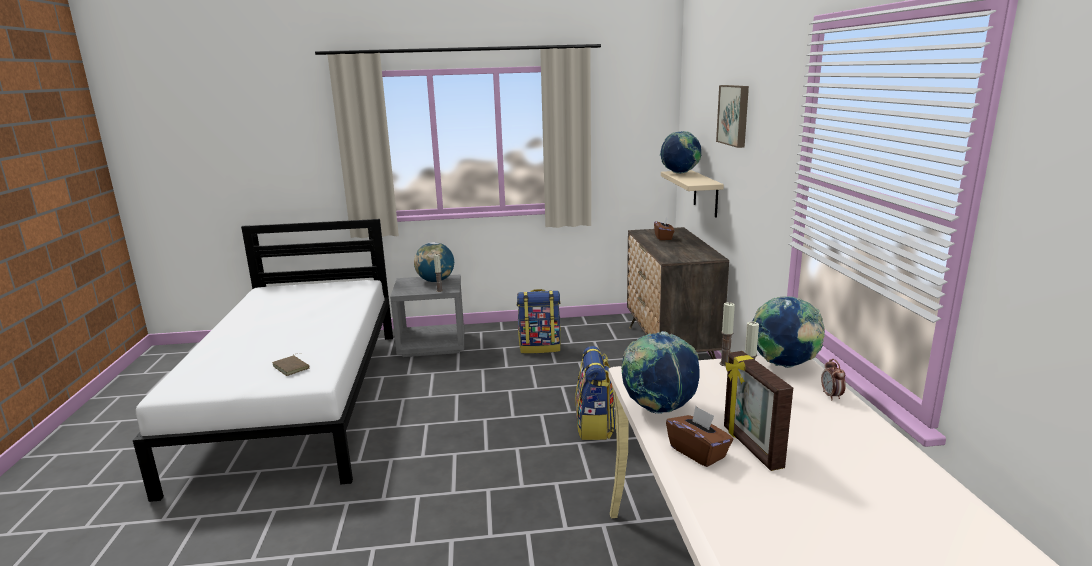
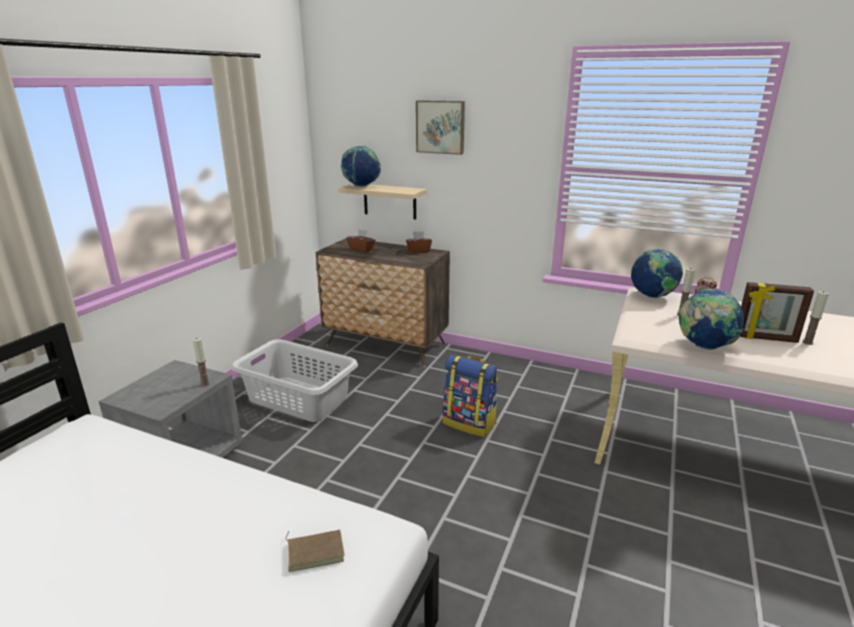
camera: 60 degrees left, 5 degrees up
globe [414,242,454,282] -> none
backpack [517,289,561,354] -> grey laundry basket [231,340,358,422]
brown tissue box [666,406,733,467] -> brown tissue box moved to [406,231,432,253]
candle [720,302,735,366] -> candle moved to [802,291,829,345]

